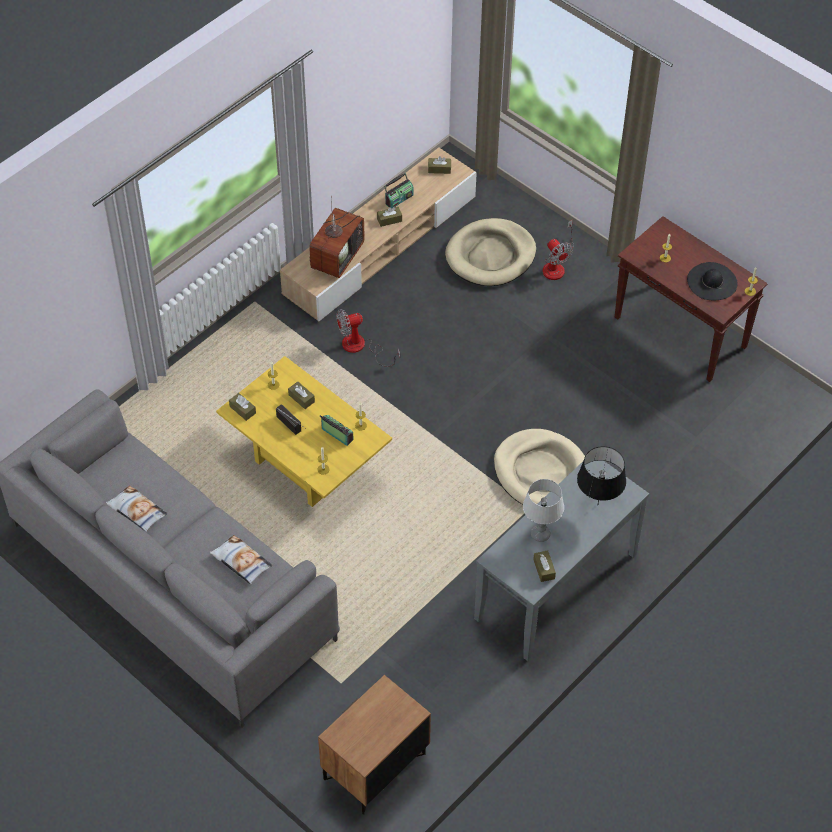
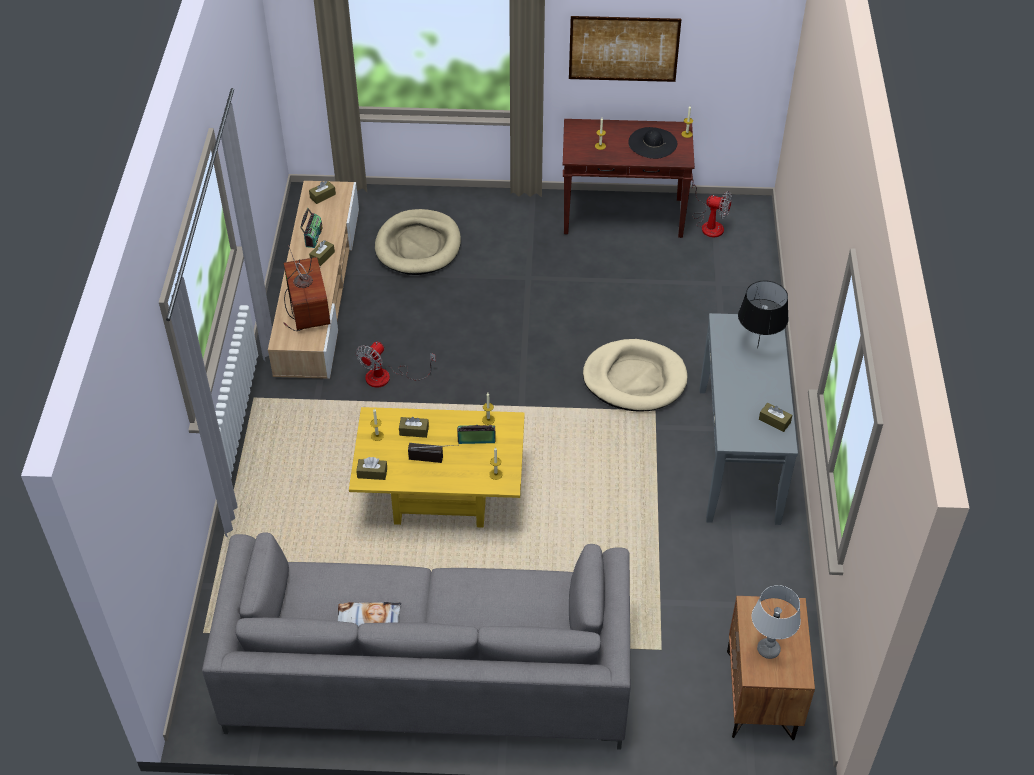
camera: 40 degrees left, 5 degrees down
pillow [210,535,272,584] -> none
grey table lamp [523,479,564,542] -> grey table lamp moved to [752,585,801,659]
fan [543,220,574,280] -> fan moved to [691,179,732,238]
none -> picture [569,16,681,82]

